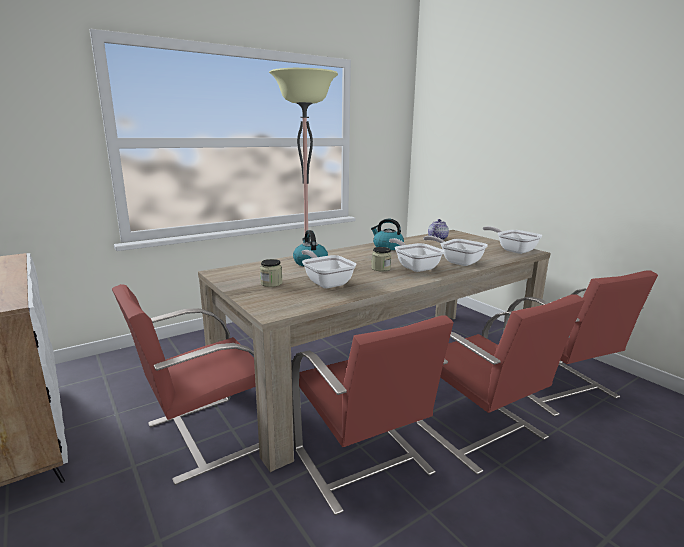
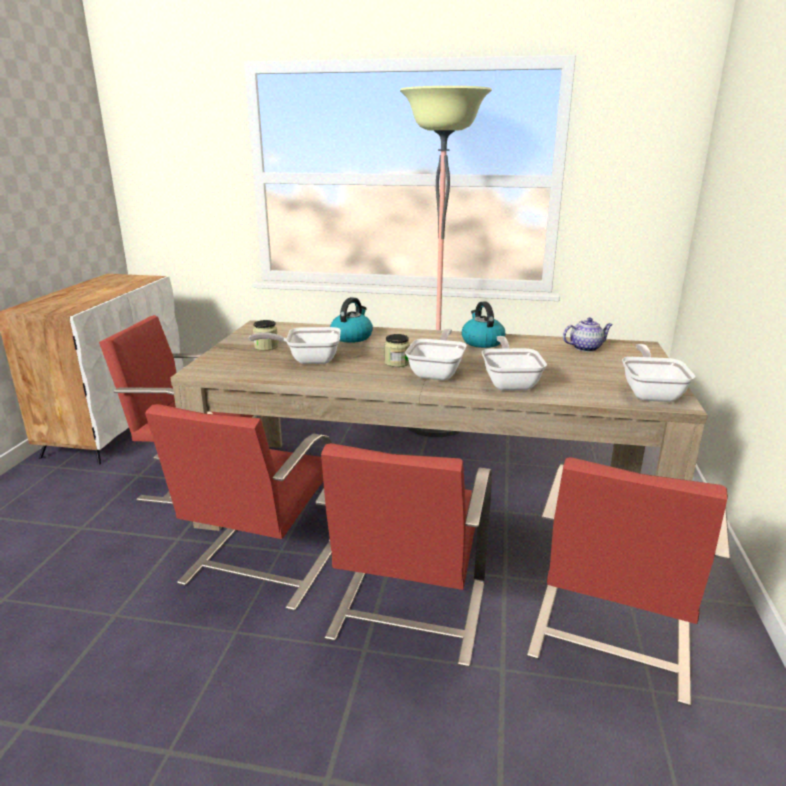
camera: 45 degrees right, 5 degrees up
frying pan [301,250,356,288] -> frying pan turned 105 degrees counterclockwise [249,327,341,364]

